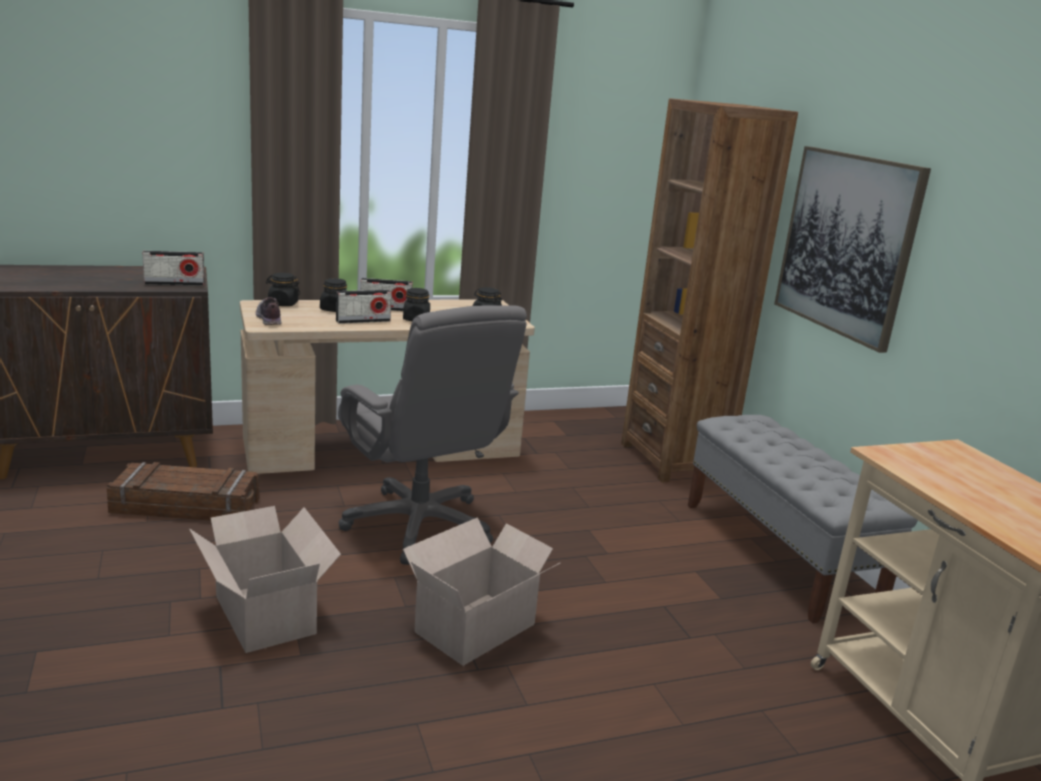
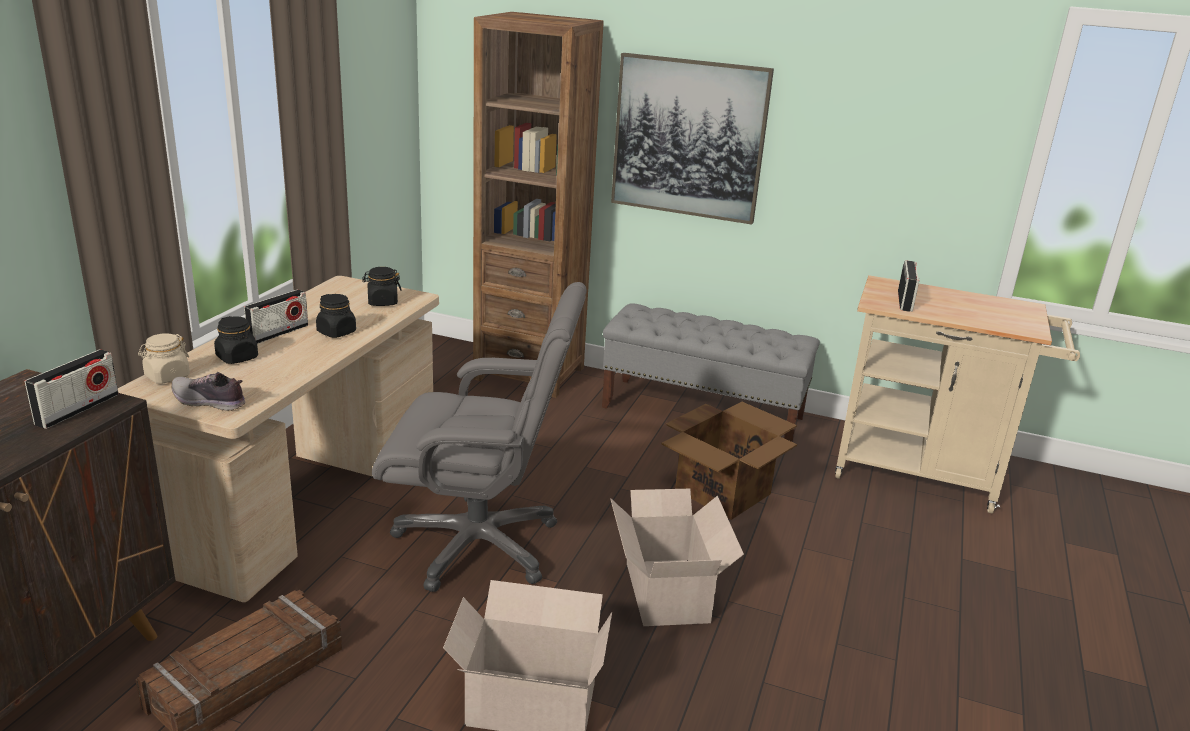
camera: 50 degrees left, 5 degrees up
black jar [266,273,300,306] -> beige jar [138,333,190,384]
radio [336,290,392,324] -> radio moved to [898,261,920,312]
none -> cardboard box [662,402,797,520]

